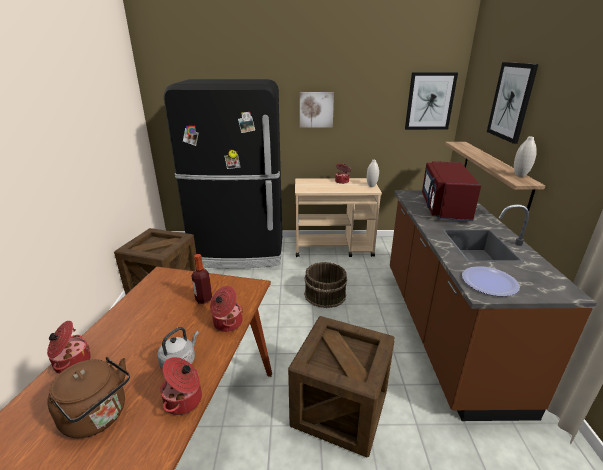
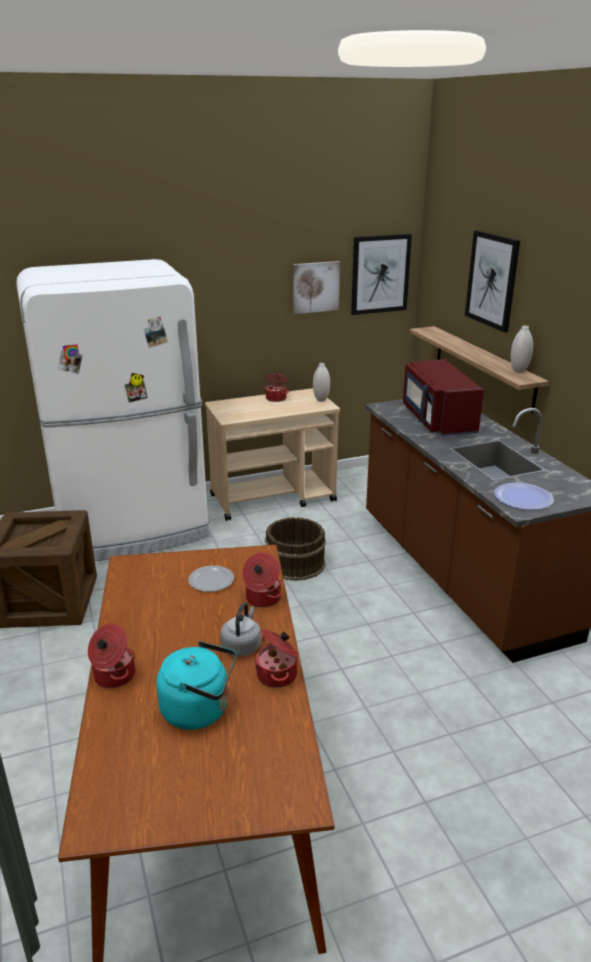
camera: 20 degrees left, 0 degrees up
brown kettle [47,357,130,438] -> turquoise kettle [156,641,236,730]
black fridge [164,79,282,269] -> white fridge [16,259,210,561]
bottle [192,254,212,304] -> plate [188,565,234,592]
crate [288,316,395,457] -> none
picture [300,92,334,127] -> picture moved to [293,261,340,314]

